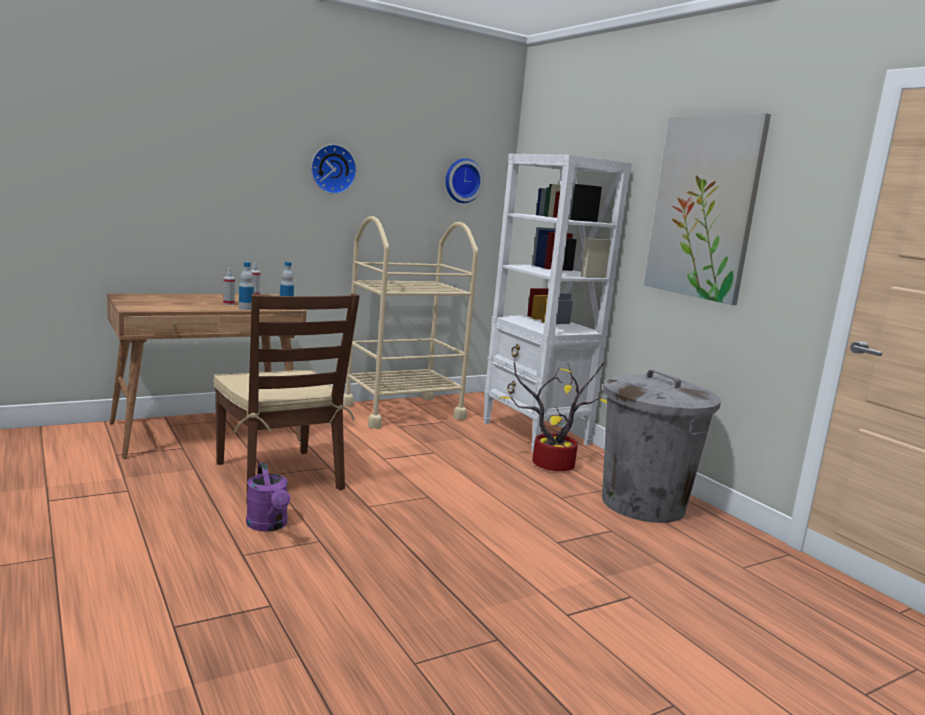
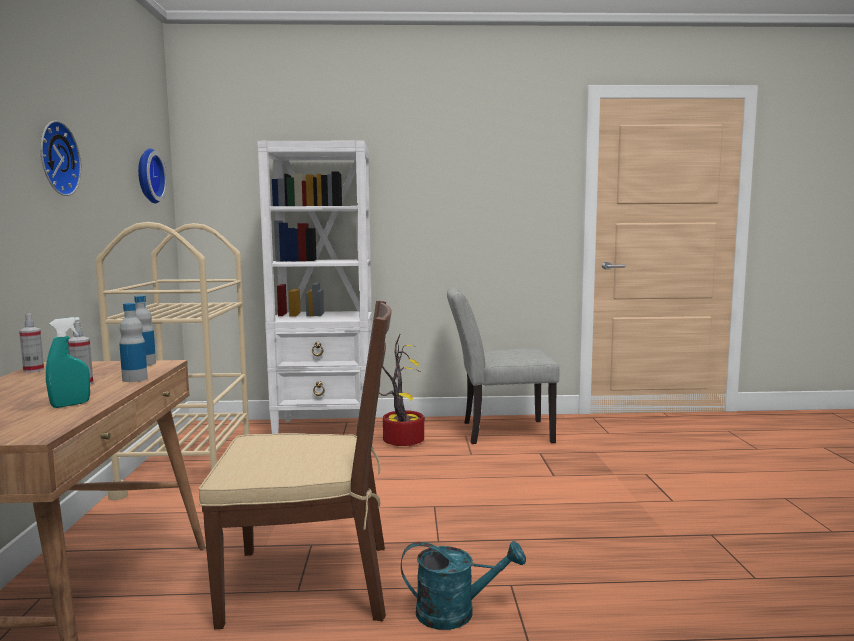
camera: 60 degrees left, 5 degrees down
purple watering can [246,462,290,532] -> turquoise watering can [401,541,526,630]
grey trash can [602,370,721,523] -> grey chair [447,287,560,444]
picture [644,113,771,305] -> none
none -> turquoise spray bottle [46,317,90,408]

